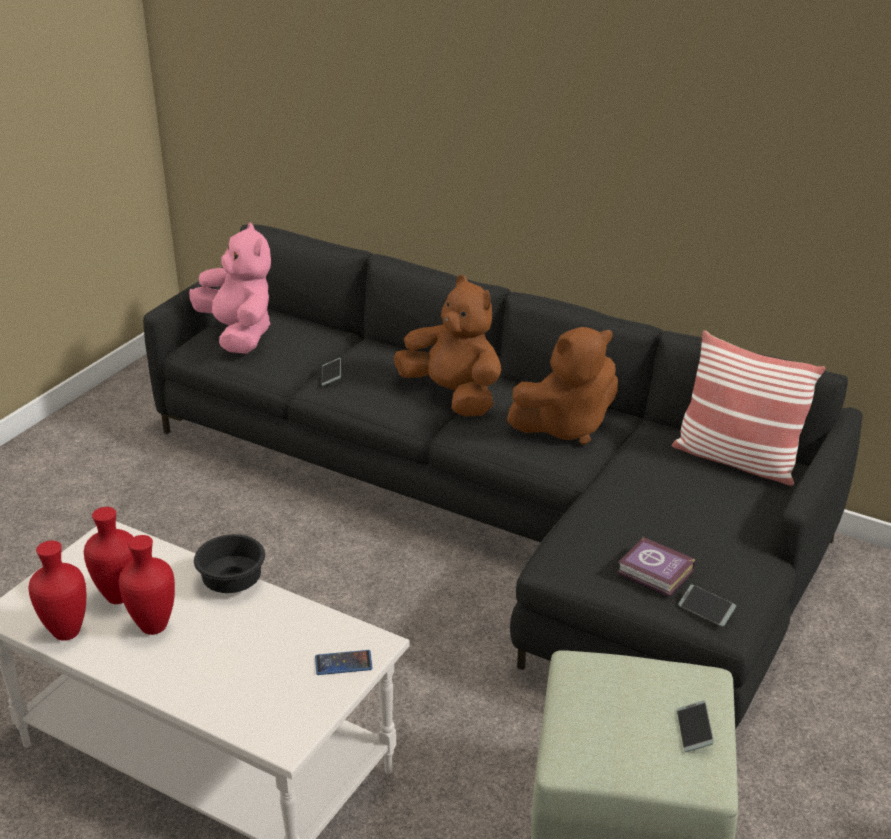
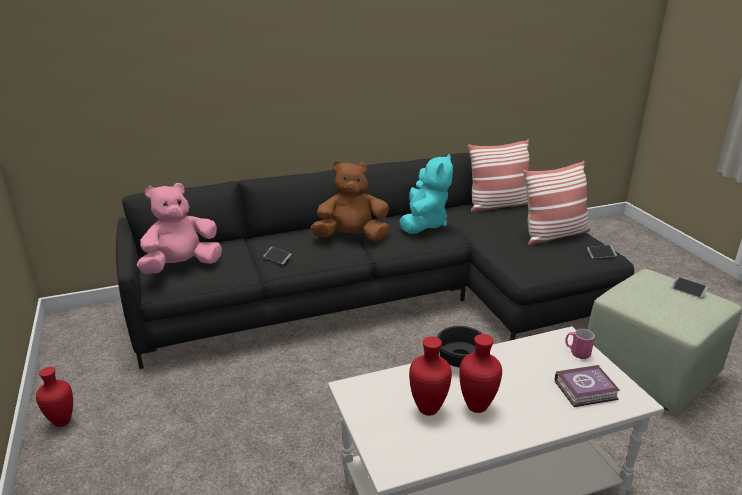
camera: 50 degrees left, 5 degrees down
red vase [28,540,86,641] -> red vase moved to [36,367,73,427]
pink plush toy [189,222,271,354] -> pink plush toy turned 45 degrees counterclockwise [137,183,222,274]
phone [315,650,373,675] -> pink mug [565,329,595,359]
brown plush toy [507,327,618,445] -> turquoise plush toy [399,154,453,234]
book [617,537,695,597] -> book moved to [555,365,620,407]
none -> pillow [523,161,590,245]

